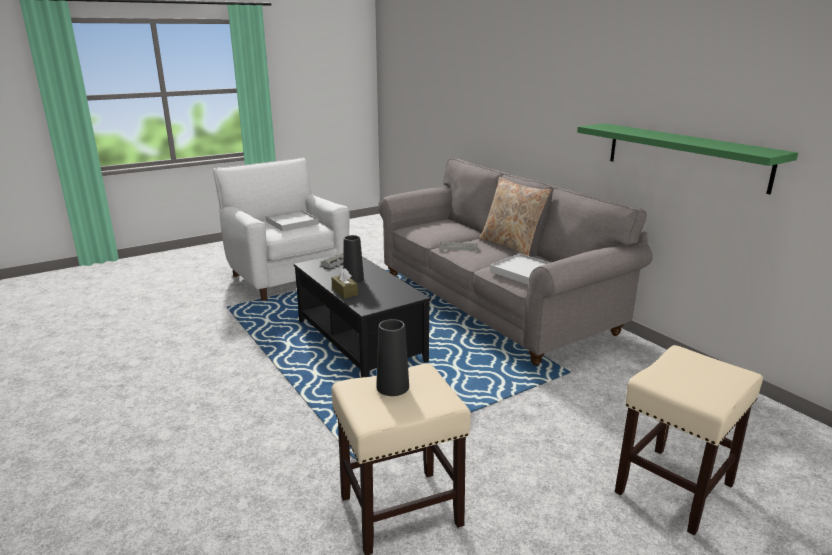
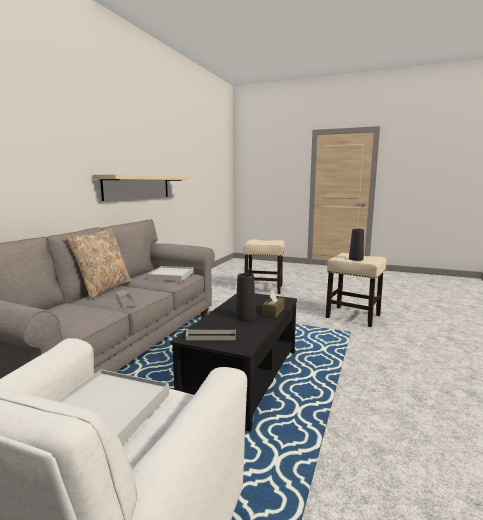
camera: 125 degrees left, 10 degrees down
green shelf [577,123,798,194] -> beige shelf [93,174,189,201]

